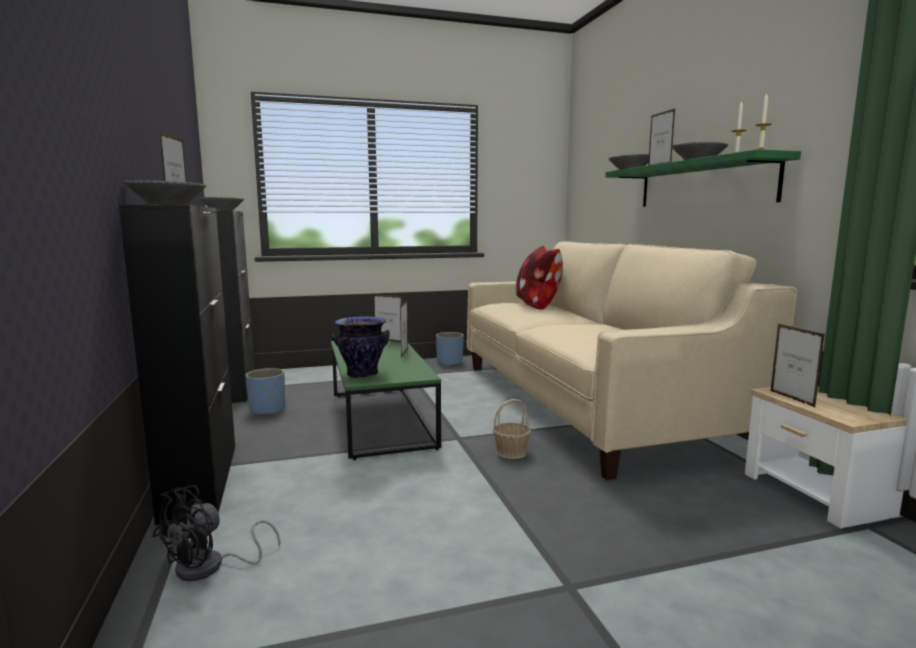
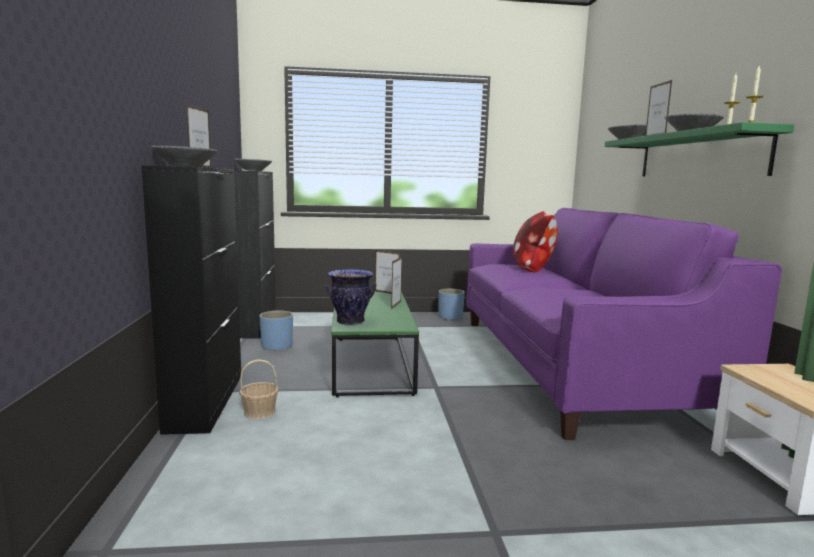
camera: 10 degrees right, 0 degrees up
black fan [152,485,280,581] -> none
beige sofa [467,241,798,480] -> purple sofa [466,208,782,440]
basket [493,399,531,459] -> basket moved to [239,359,279,420]
picture frame [771,324,825,408] -> none

